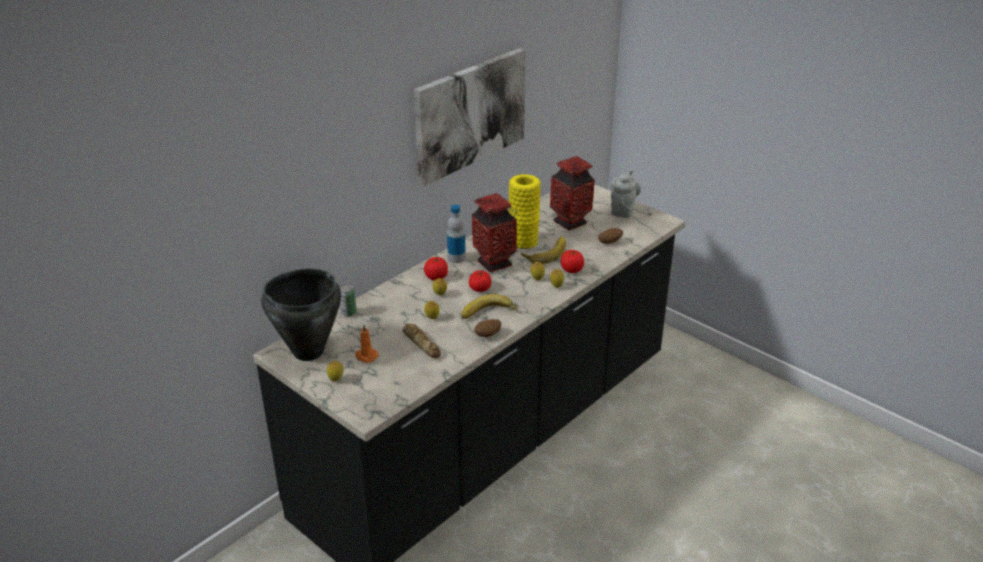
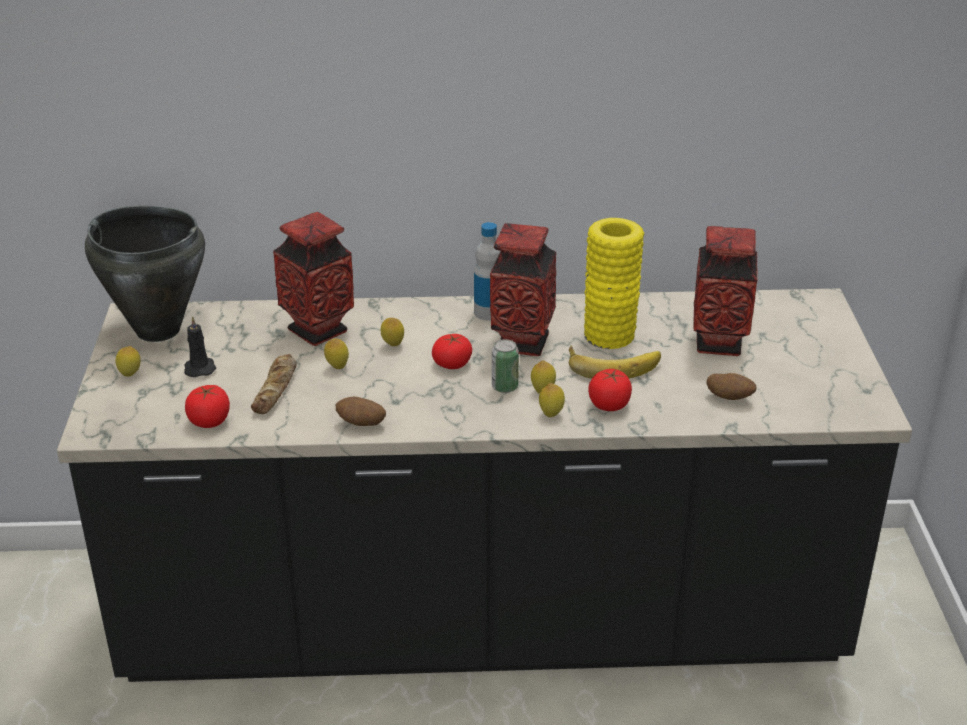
camera: 45 degrees right, 0 degrees up
can [340,284,357,317] -> can moved to [492,339,519,393]
orange candle [355,325,378,363] -> black candle [184,316,216,377]
picture [414,48,526,186] -> none
tomato [424,257,448,281] -> tomato moved to [185,385,230,428]
banana [461,294,518,319] -> none
grey teapot [610,169,641,218] -> none
none -> vase [273,212,354,346]

